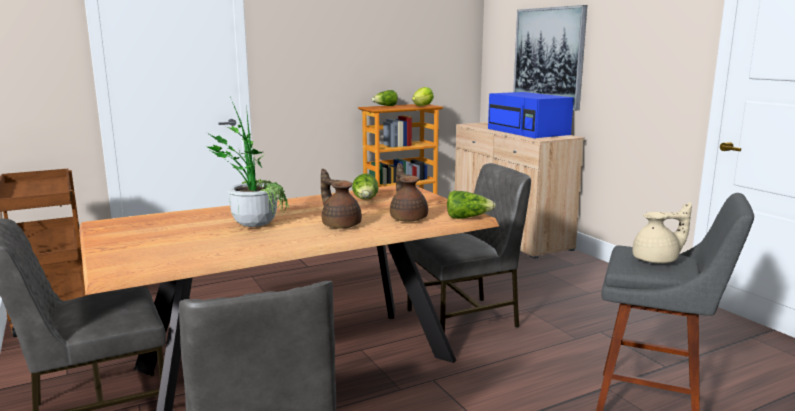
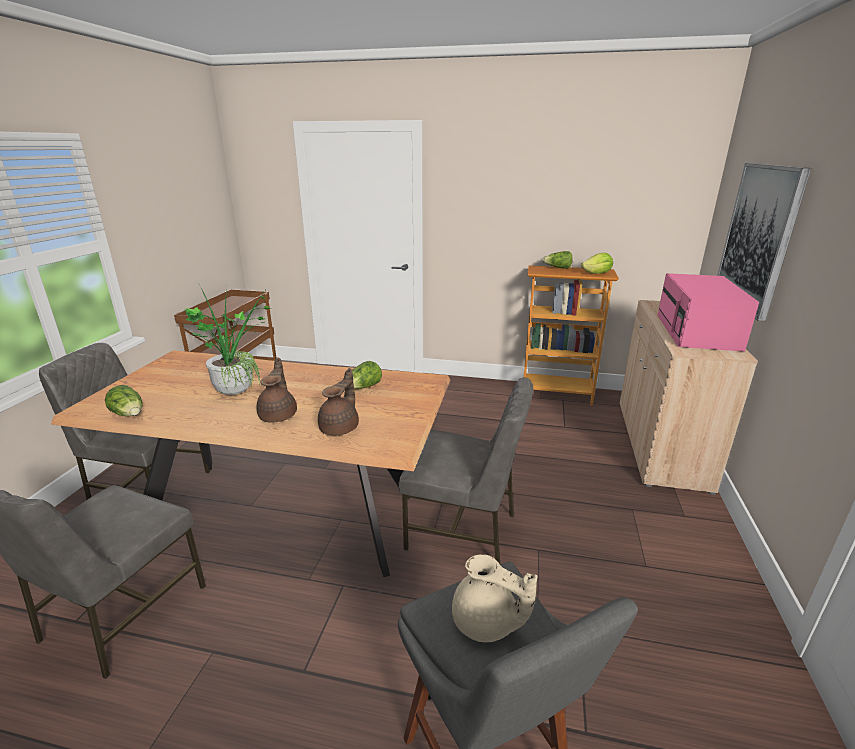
camera: 40 degrees right, 10 degrees up
lettuce [447,191,496,219] -> lettuce moved to [105,385,142,416]
blue microwave [488,92,574,139] -> pink microwave [657,273,759,352]

